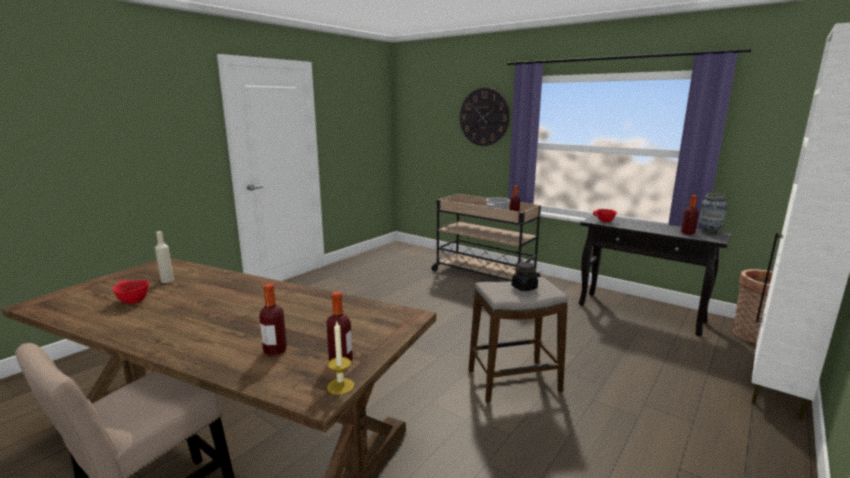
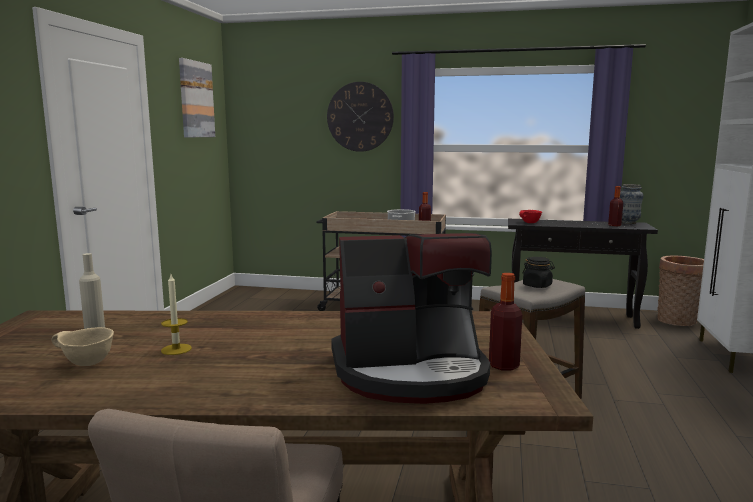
camera: 25 degrees left, 5 degrees down
red bowl [113,280,149,304] -> beige bowl [51,327,114,366]
bottle [259,283,287,356] -> coffee machine [331,233,492,404]
candle [327,322,354,395] -> candle moved to [161,274,192,355]
none -> picture [179,58,215,137]

